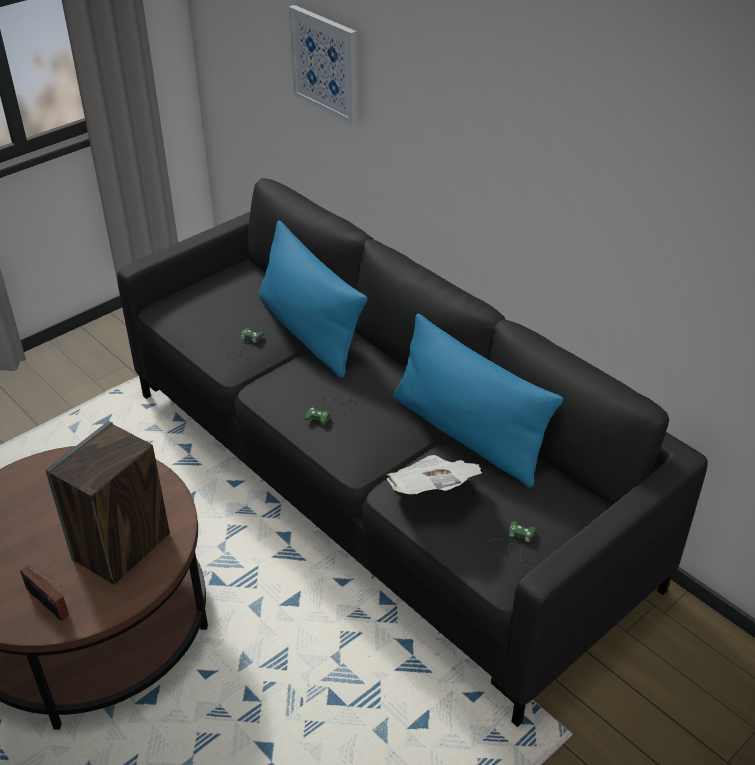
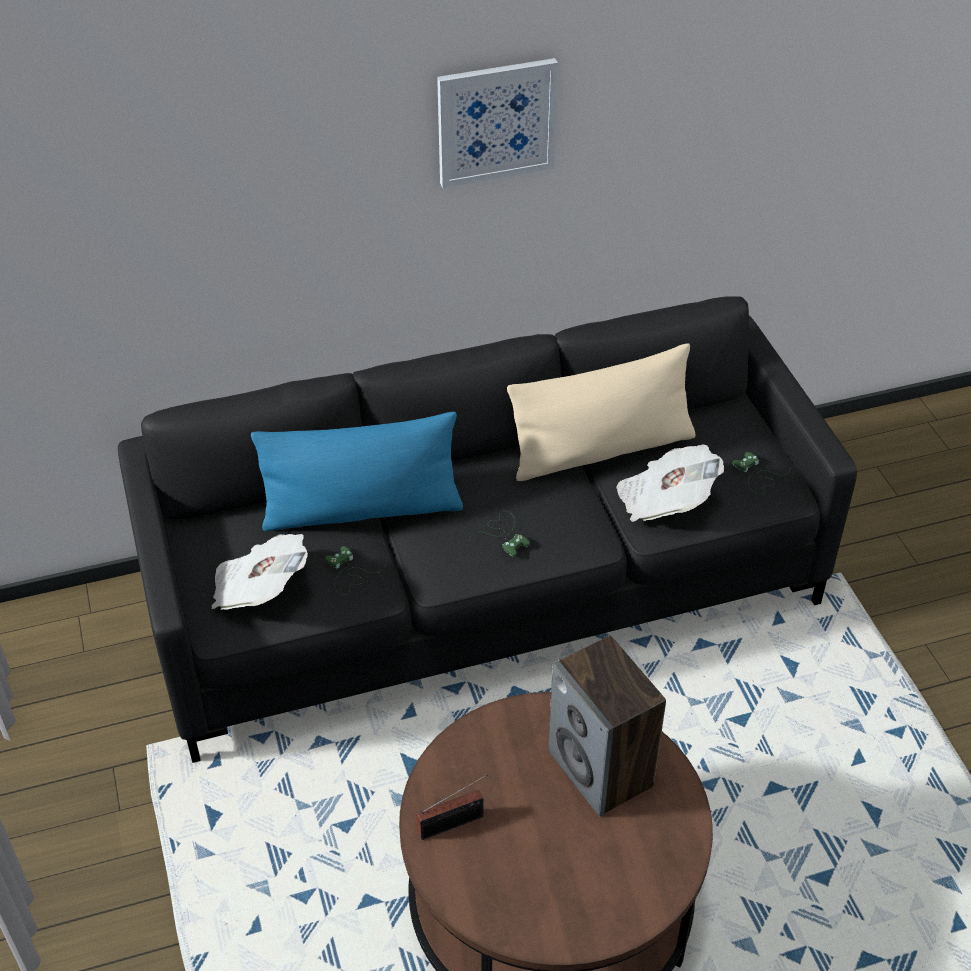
camera: 65 degrees left, 5 degrees up
radio [20,565,69,621] -> radio moved to [417,774,488,840]
picture [289,5,358,125] -> picture moved to [437,58,558,188]
blue pillow [393,314,563,488] -> beige pillow [507,343,696,481]
none -> newspaper [212,534,308,610]

